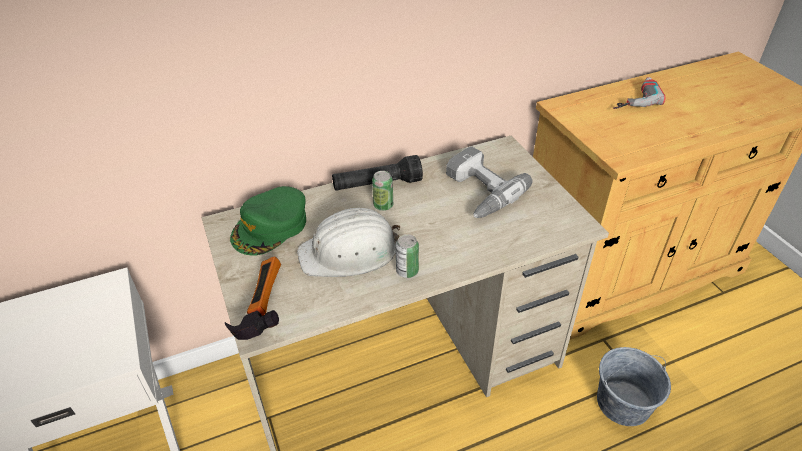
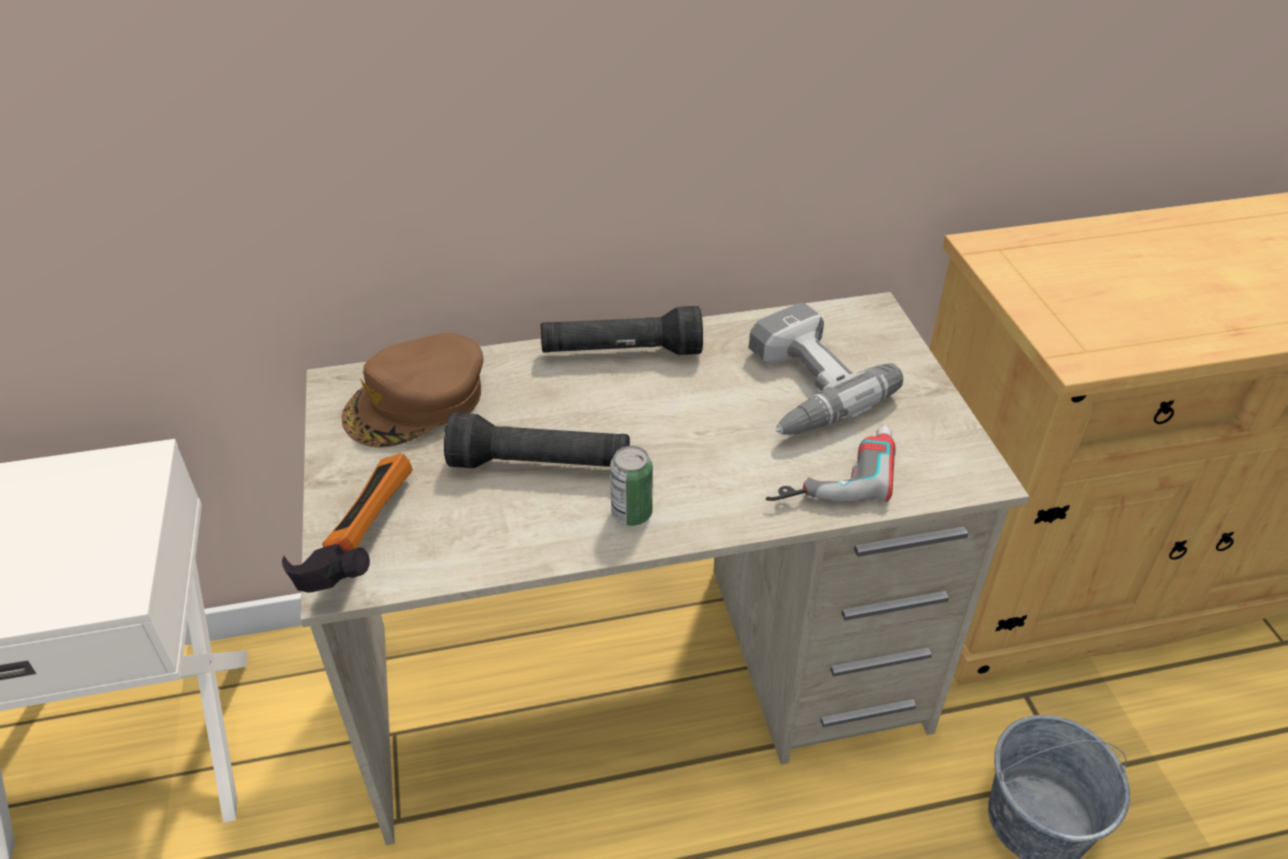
camera: 10 degrees right, 0 degrees up
green cap [230,186,306,255] -> brown cap [342,333,483,448]
white hard hat [297,208,400,277] -> black flashlight [444,413,630,468]
can [372,171,393,211] -> none
power drill [613,77,665,109] -> power drill moved to [766,424,895,502]

